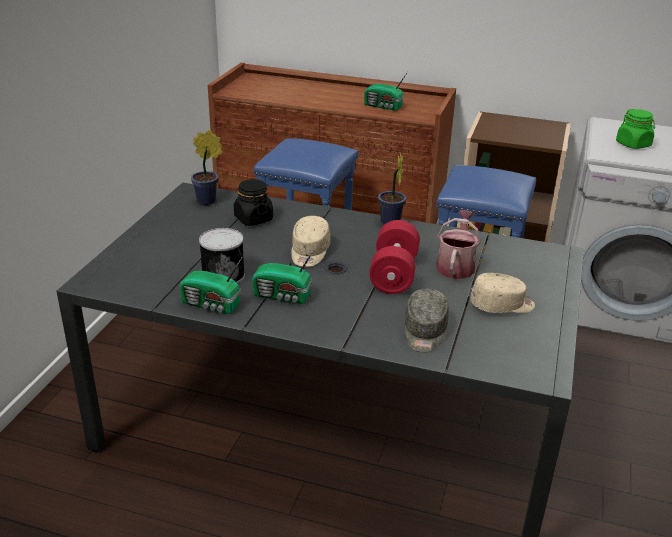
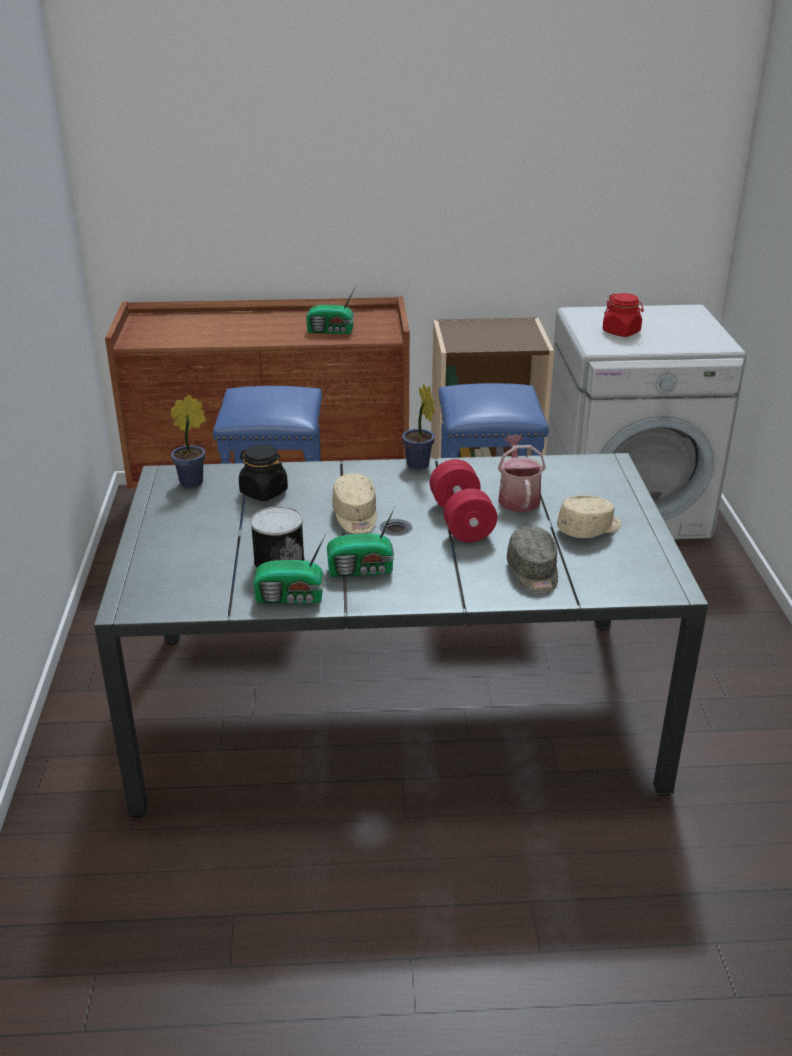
camera: 20 degrees left, 0 degrees up
green jar [616,109,655,149] -> red jar [603,293,644,337]

